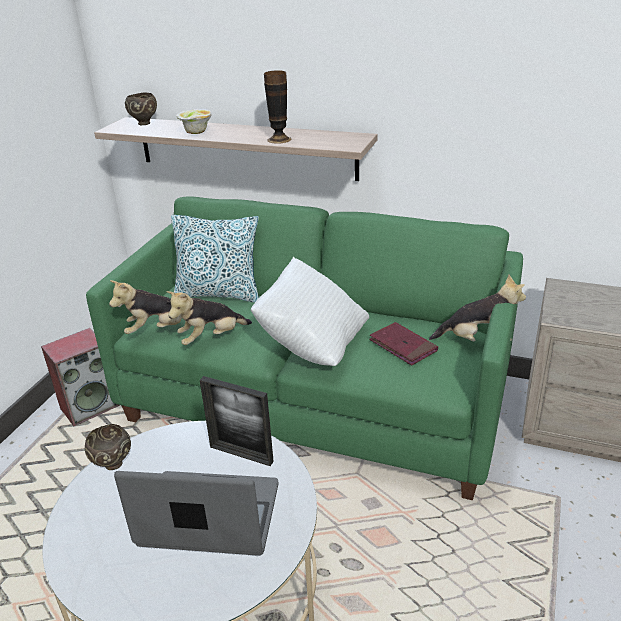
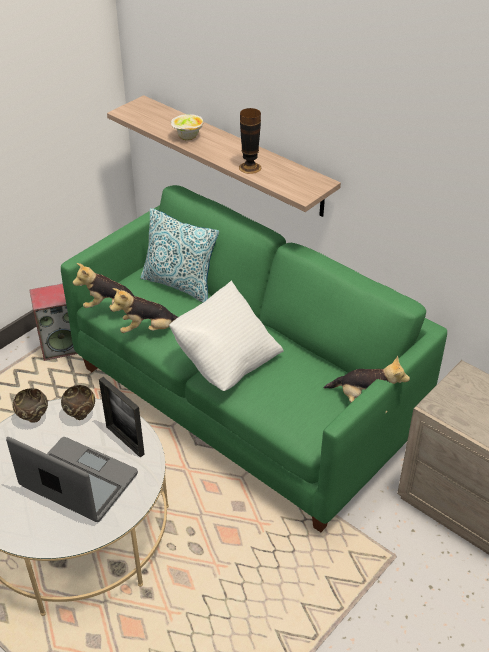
camera: 20 degrees right, 10 degrees up
brown bowl [125,92,157,125] -> brown bowl moved to [61,385,95,420]
red book [369,322,438,366] -> none

